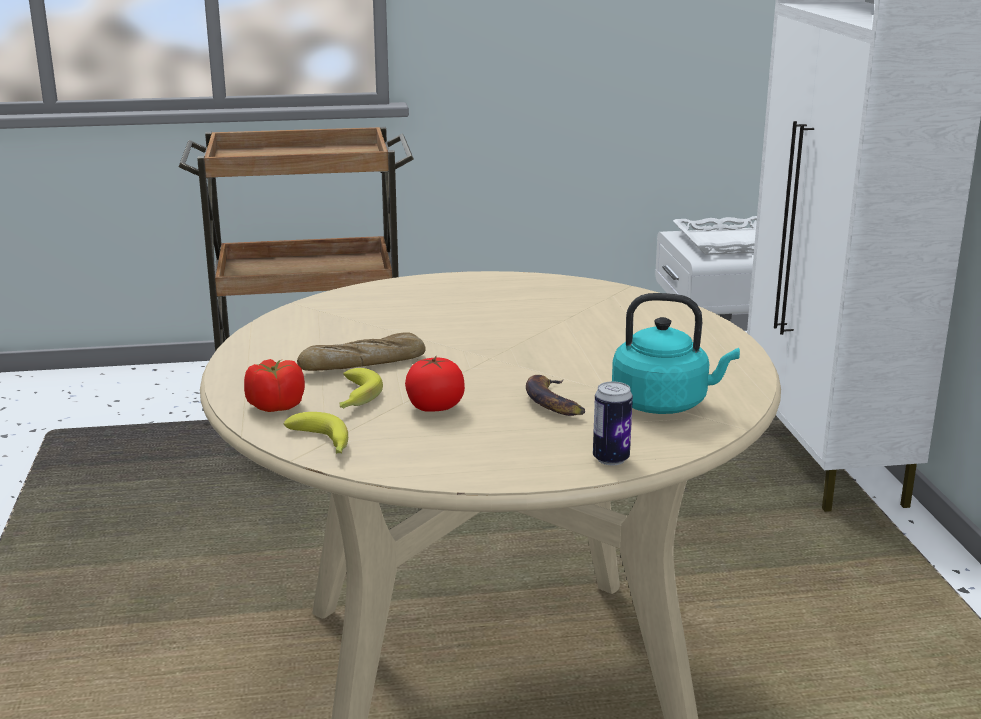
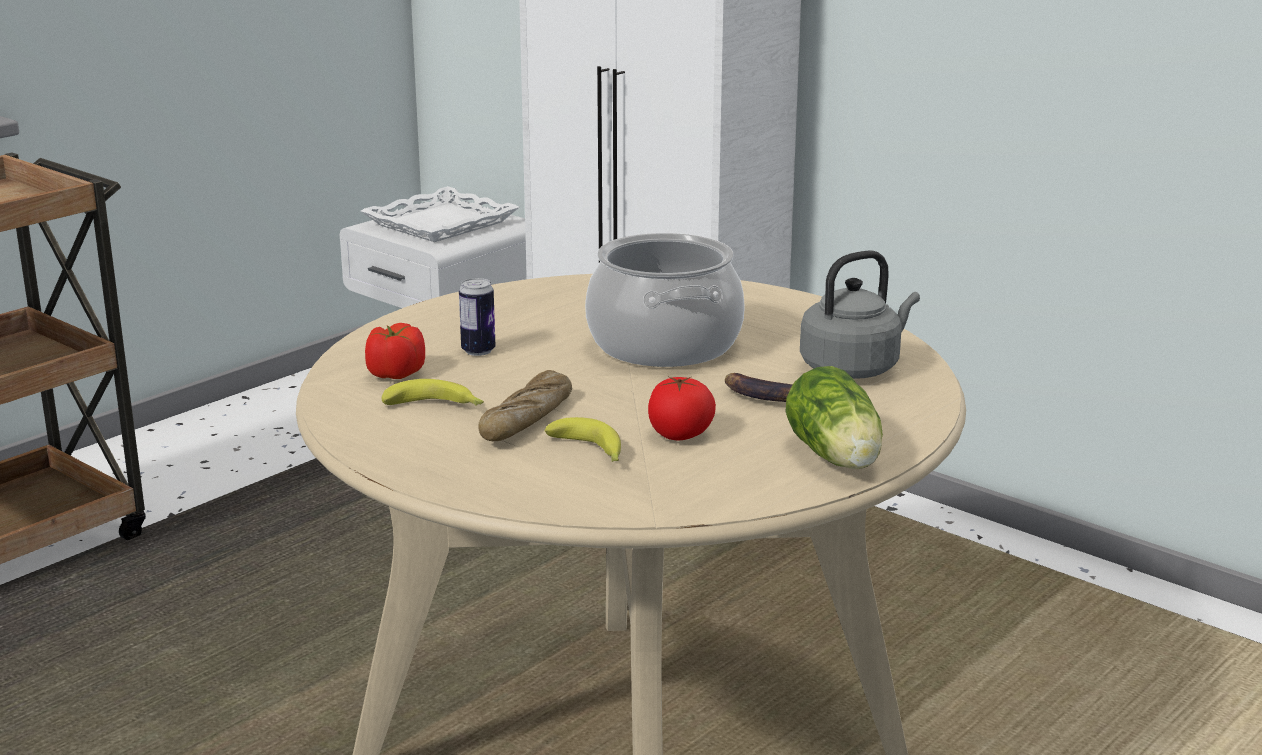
camera: 40 degrees left, 0 degrees up
tomato [244,359,305,412] -> tomato moved to [365,323,425,379]
banana [284,412,348,454] -> banana moved to [382,379,484,406]
can [593,381,633,465] -> can moved to [459,278,496,356]
turquoise kettle [612,293,740,414] -> grey kettle [800,250,920,379]
none -> cooking pot [585,233,745,367]
none -> lettuce [786,366,883,469]

